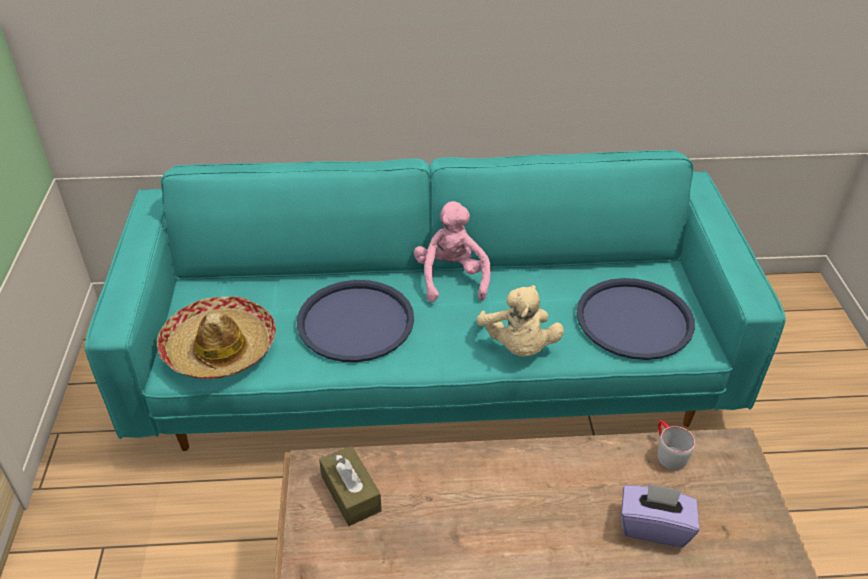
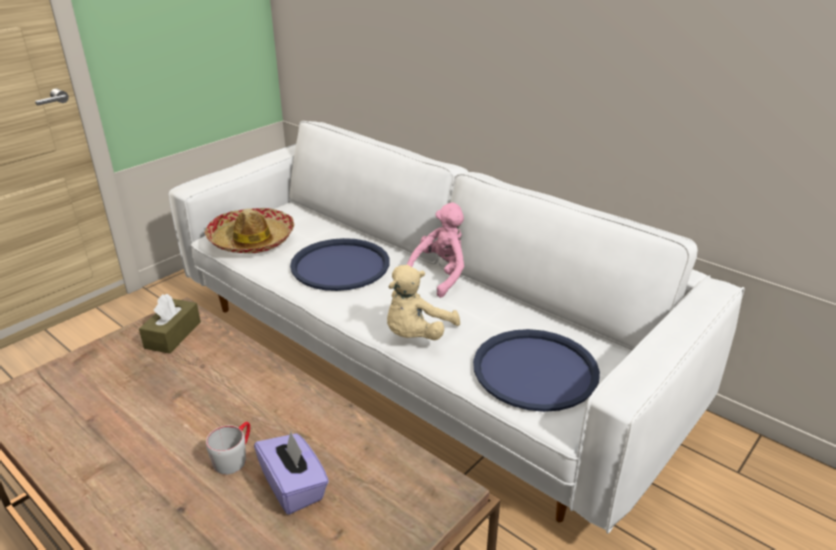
camera: 45 degrees right, 10 degrees down
turquoise sofa [85,150,786,451] -> white sofa [169,121,745,534]
grey mug [658,420,695,470] -> grey mug moved to [206,422,250,474]

